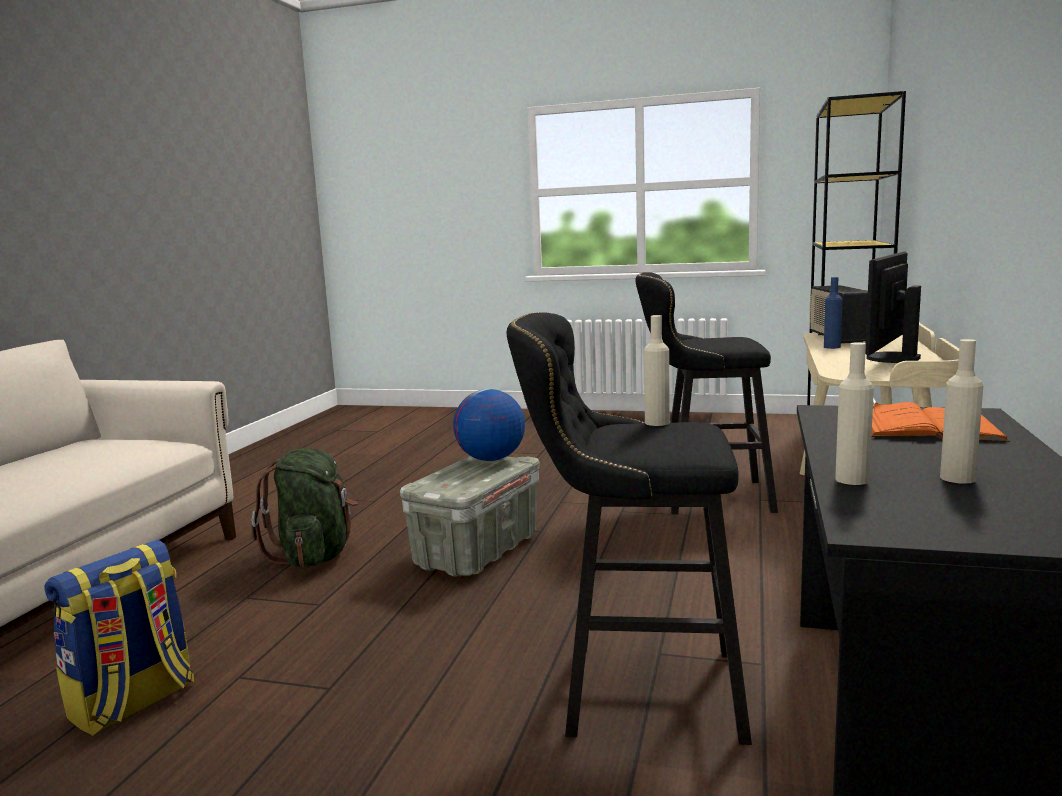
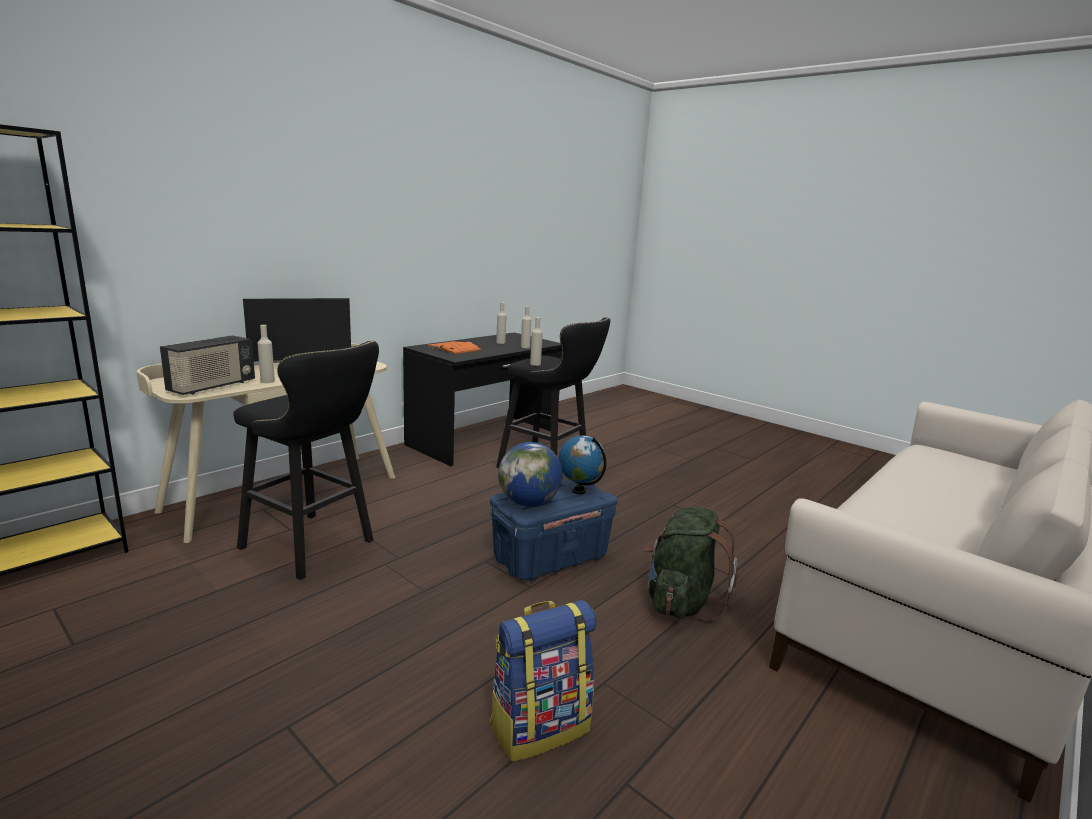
camera: 155 degrees left, 5 degrees up
backpack [44,540,194,736] -> backpack moved to [490,600,597,761]
grey storage box [400,455,540,577] -> blue storage box [490,479,618,580]
blue bottle [824,277,843,349] -> beige bottle [257,325,275,383]
none -> globe [558,435,606,494]

